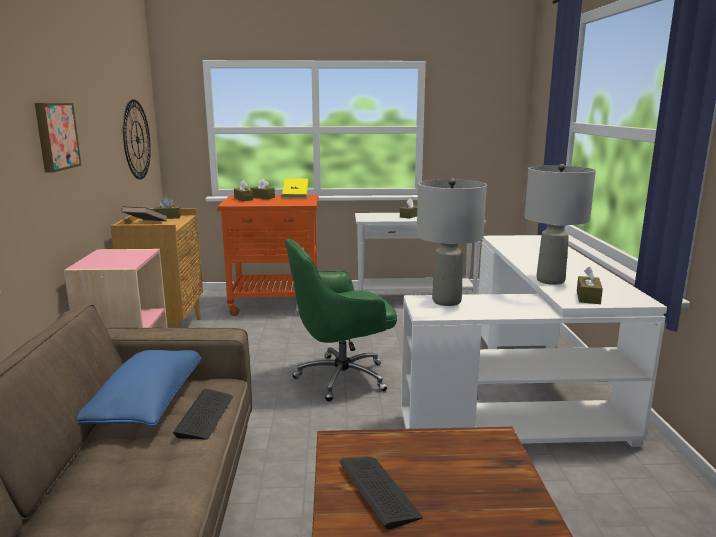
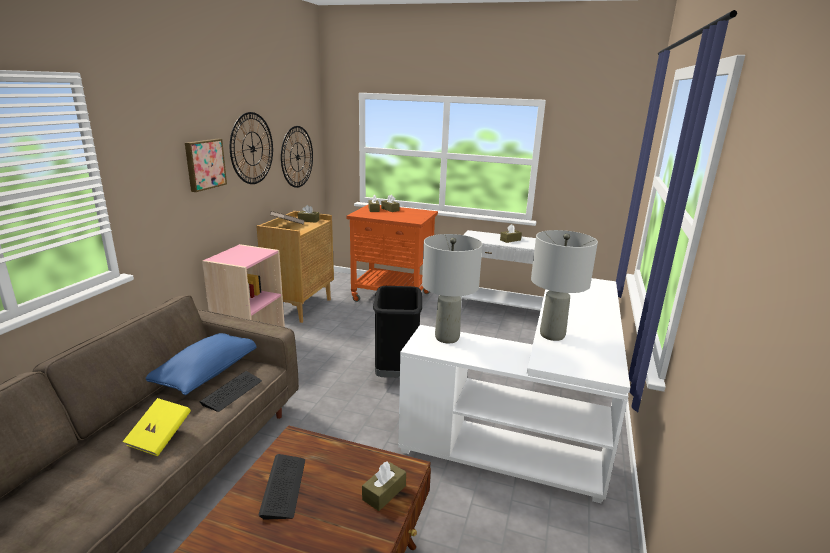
camera: 20 degrees right, 5 degrees up
yellow book [282,178,308,198] -> yellow book moved to [123,398,191,456]
green office chair [285,238,397,401] -> black trash can [373,286,422,378]
brown tissue box [577,266,603,304] -> brown tissue box moved to [362,461,406,511]
none -> wall clock [230,112,273,184]

